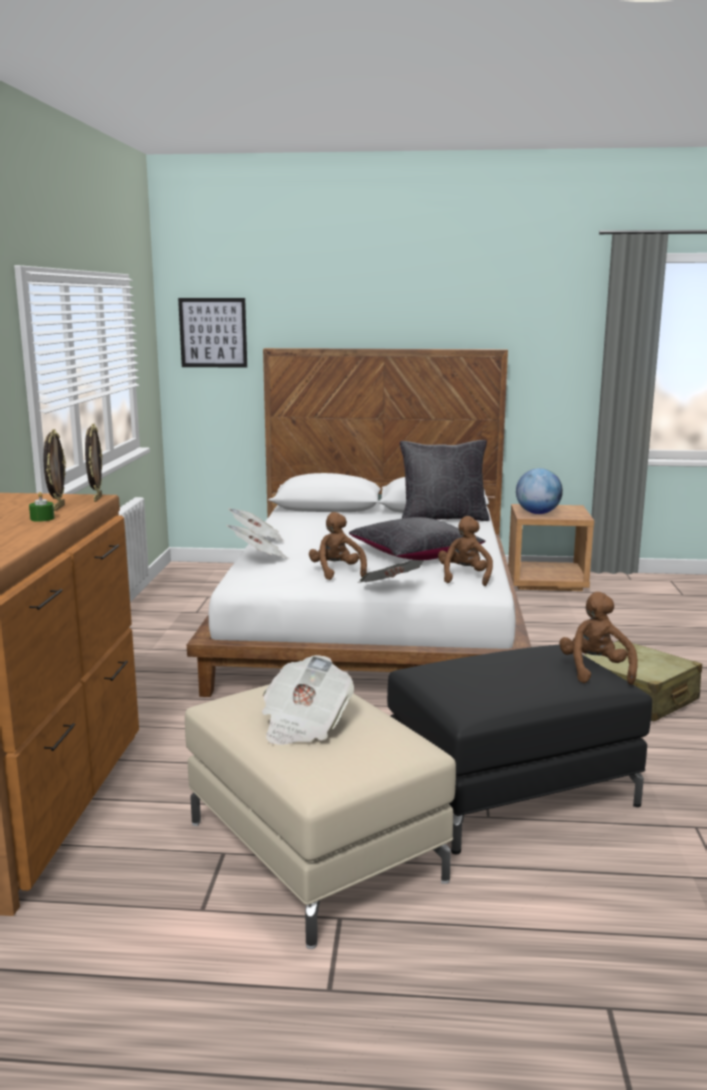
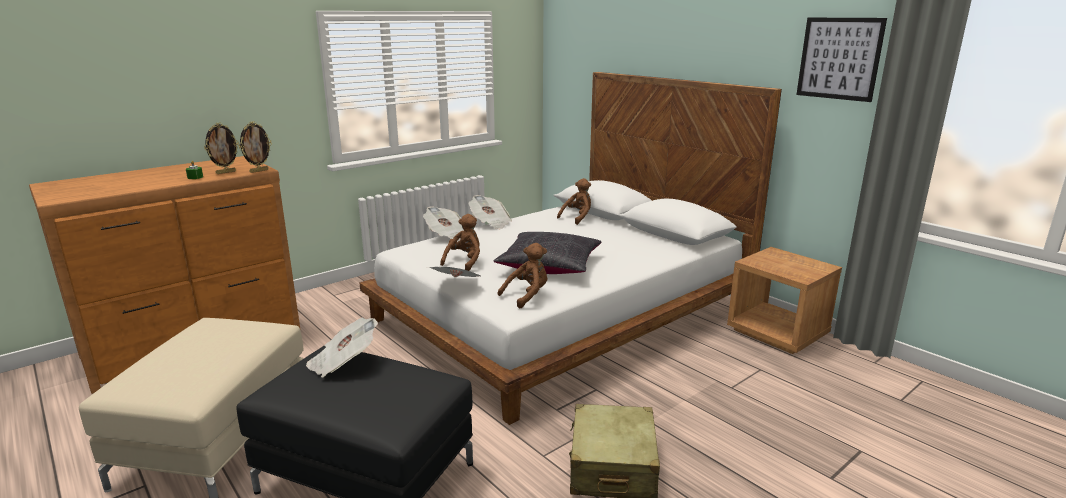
camera: 45 degrees right, 5 degrees up
picture [178,298,247,368] -> picture moved to [796,18,887,102]
newspaper [262,655,354,745] -> newspaper moved to [306,318,378,377]
black pillow [400,440,490,521] -> none
globe [516,468,563,514] -> none
brown plush toy [559,592,638,685] -> brown plush toy moved to [557,178,591,225]

